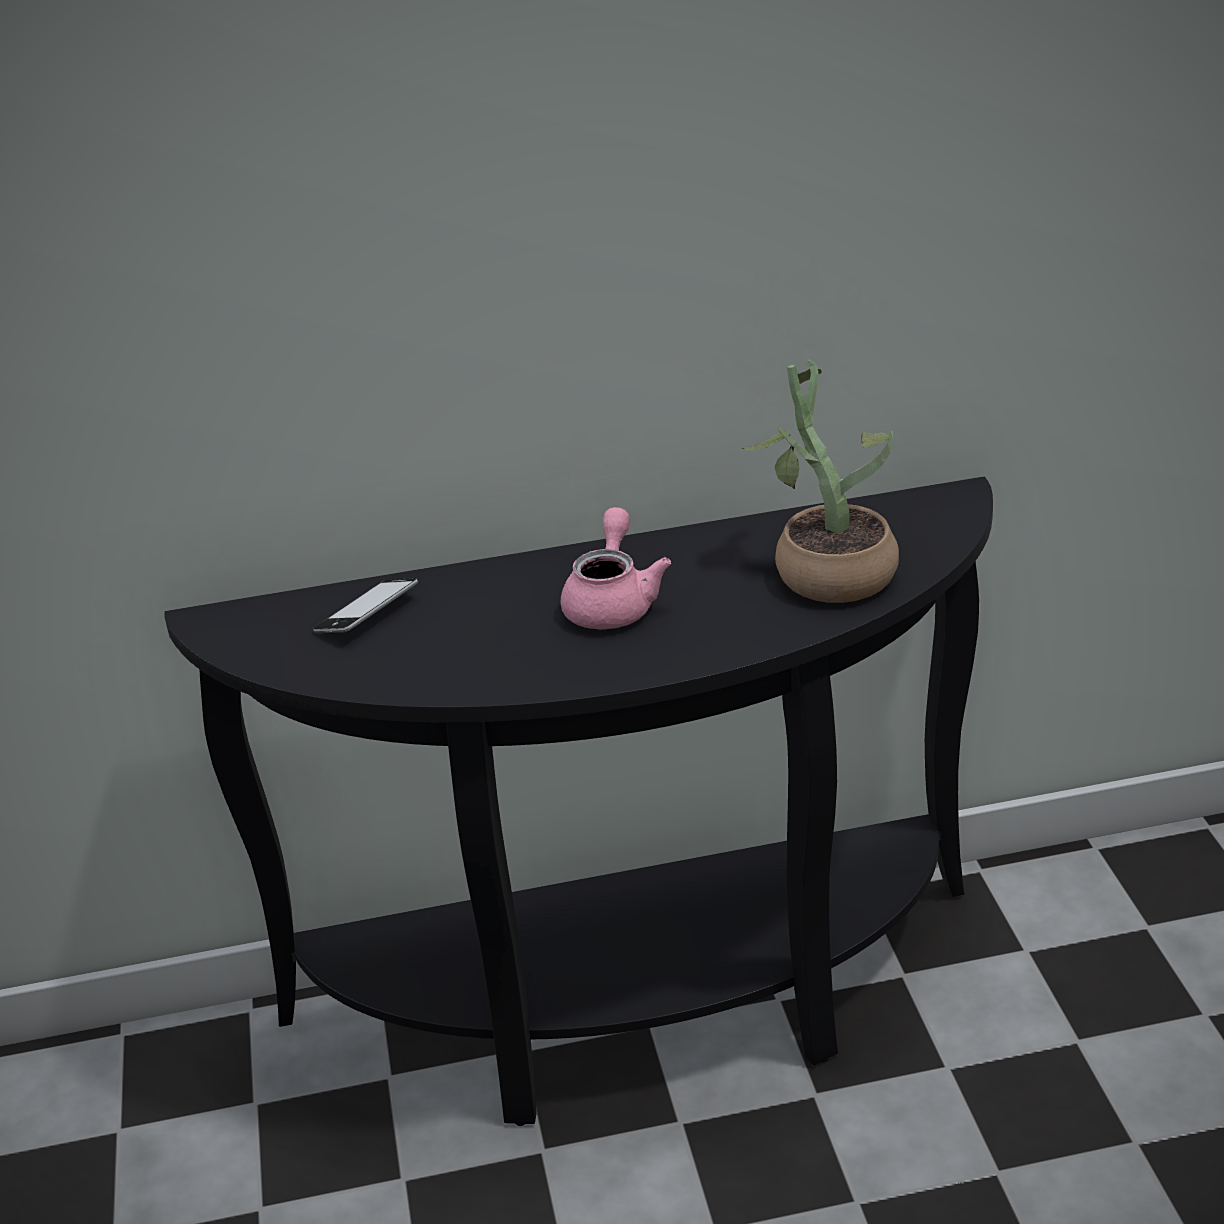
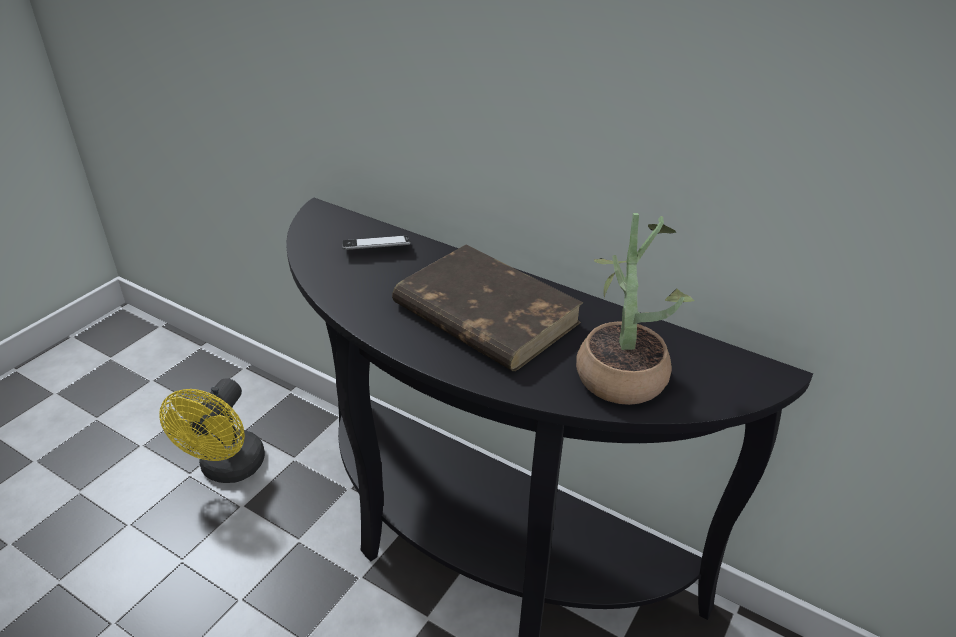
camera: 40 degrees right, 5 degrees up
pink teapot [561,507,671,629] -> brown book [392,244,583,371]
none -> yellow fan [159,378,265,483]

